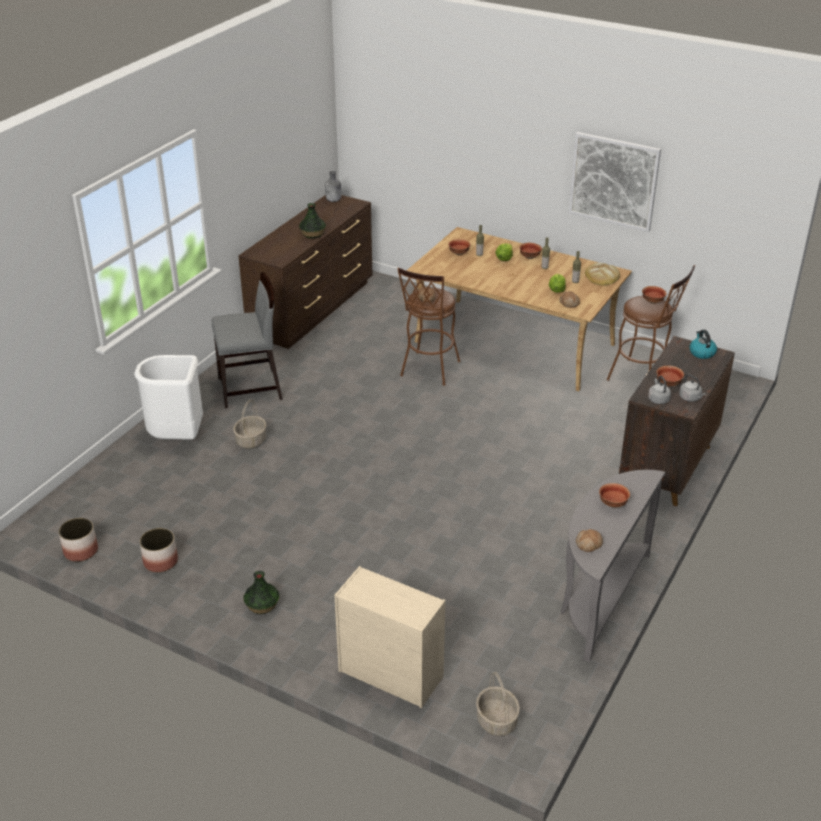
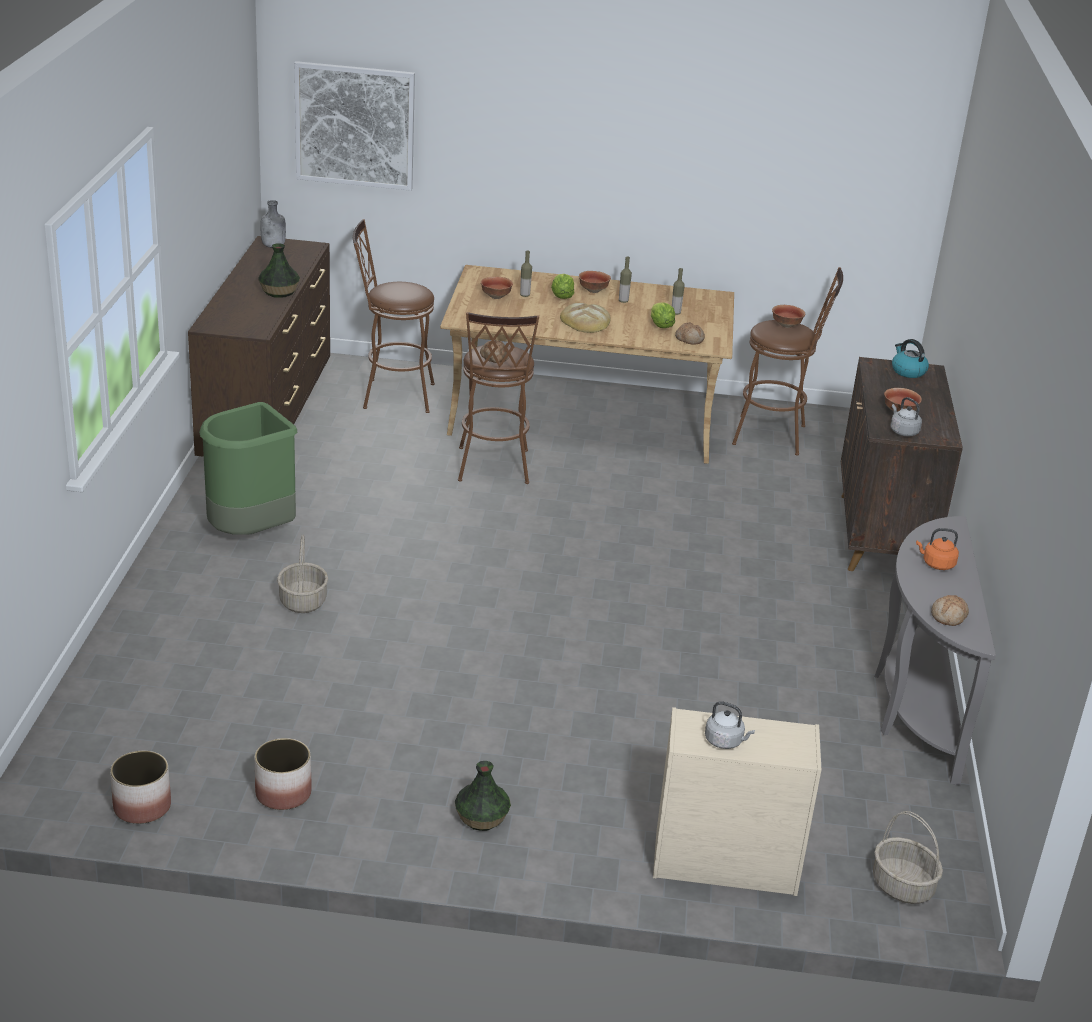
camera: 25 degrees left, 5 degrees down
white trash can [134,355,203,440] -> none
grey chair [212,272,283,408] -> green trash can [199,402,297,535]
picture [569,132,661,232] -> picture moved to [294,61,415,191]
bread [585,263,620,286] -> bread moved to [560,303,611,333]
bowl [599,483,630,508] -> orange kettle [916,528,959,570]
grey kettle [679,374,706,402] -> grey kettle moved to [705,701,755,749]
none -> brown stool [353,219,435,413]

